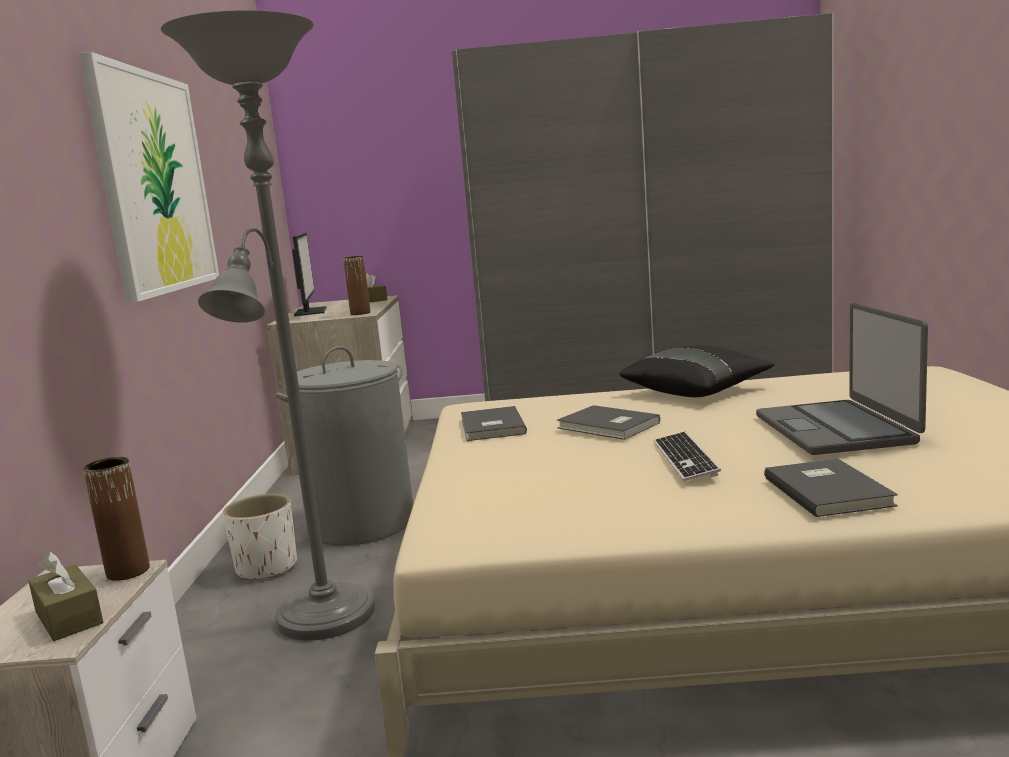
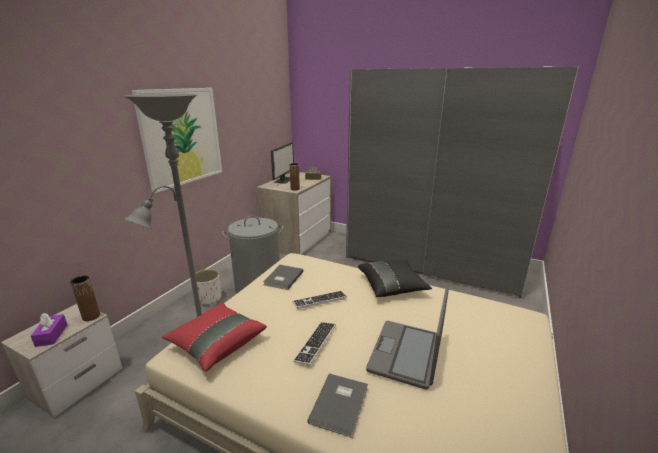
camera: 25 degrees right, 10 degrees up
brown tissue box [28,552,103,641] -> purple tissue box [31,313,68,347]
grey book [557,405,660,440] -> keyboard [293,291,347,309]
none -> red pillow [162,302,267,372]

